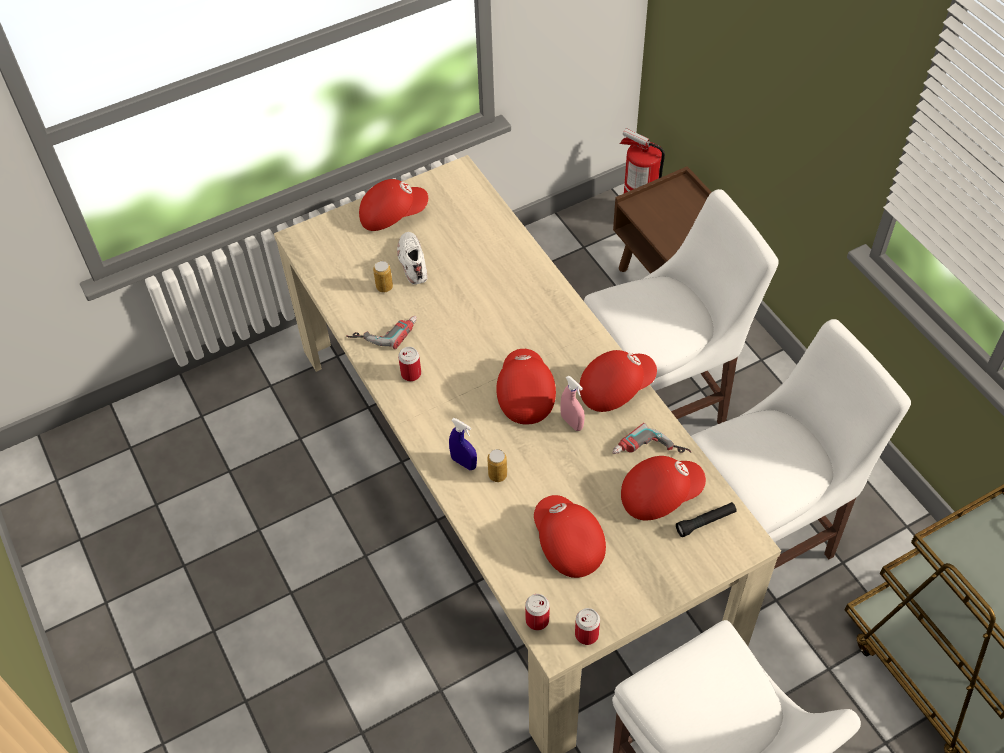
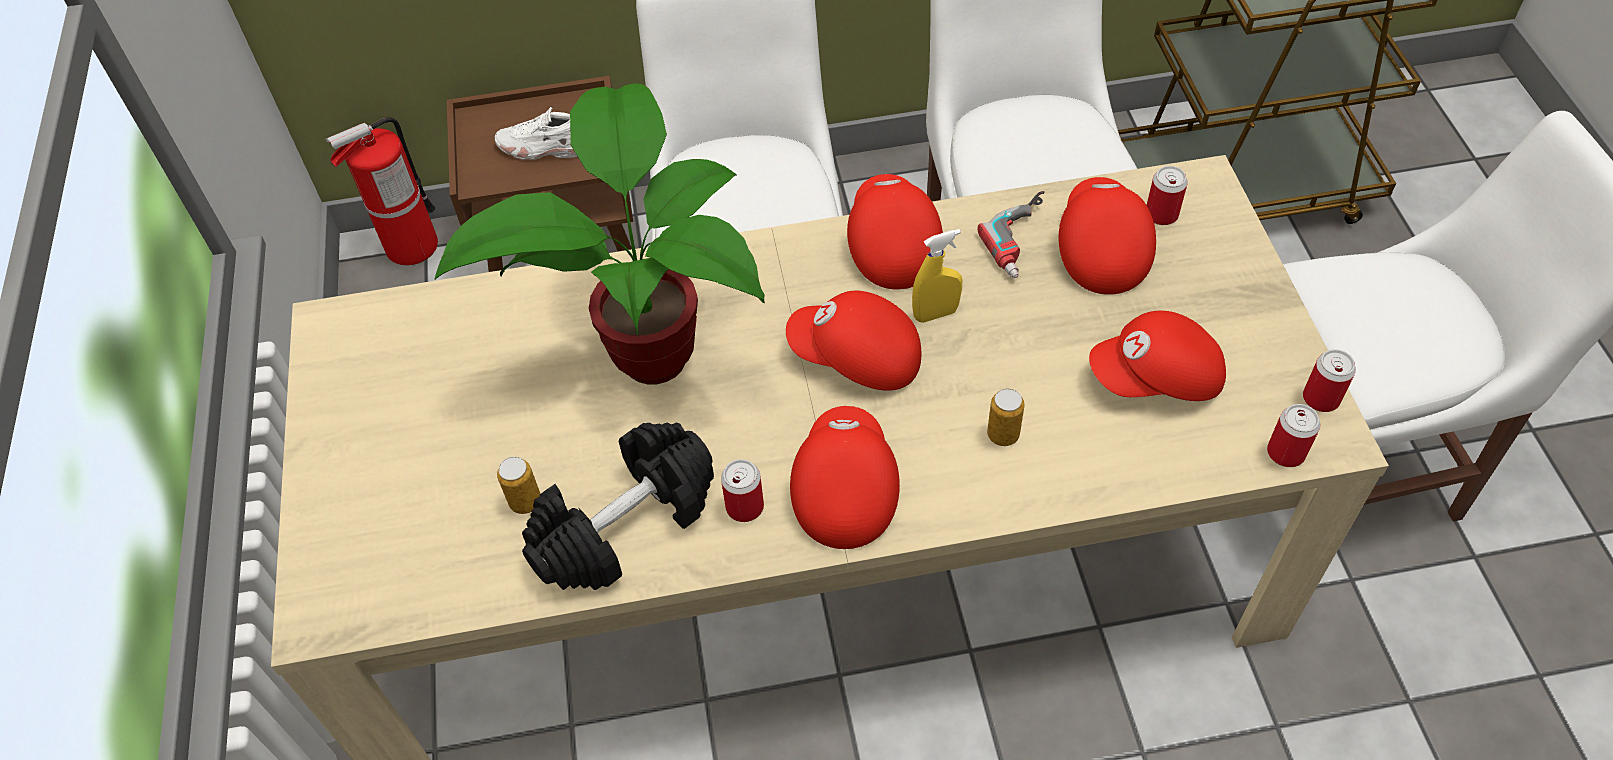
camera: 70 degrees left, 0 degrees up
power drill [346,316,417,349] -> black dumbbell [522,423,714,590]
red cap [359,179,428,231] -> red cap moved to [790,406,900,549]
white shoe [397,232,427,285] -> white shoe moved to [495,106,577,160]
blue spray bottle [449,418,477,470] -> none
pink spray bottle [560,376,585,431] -> yellow spray bottle [912,229,962,323]
black flashlight [676,502,737,537] -> can [1147,166,1188,225]
none -> potted plant [435,83,765,384]

